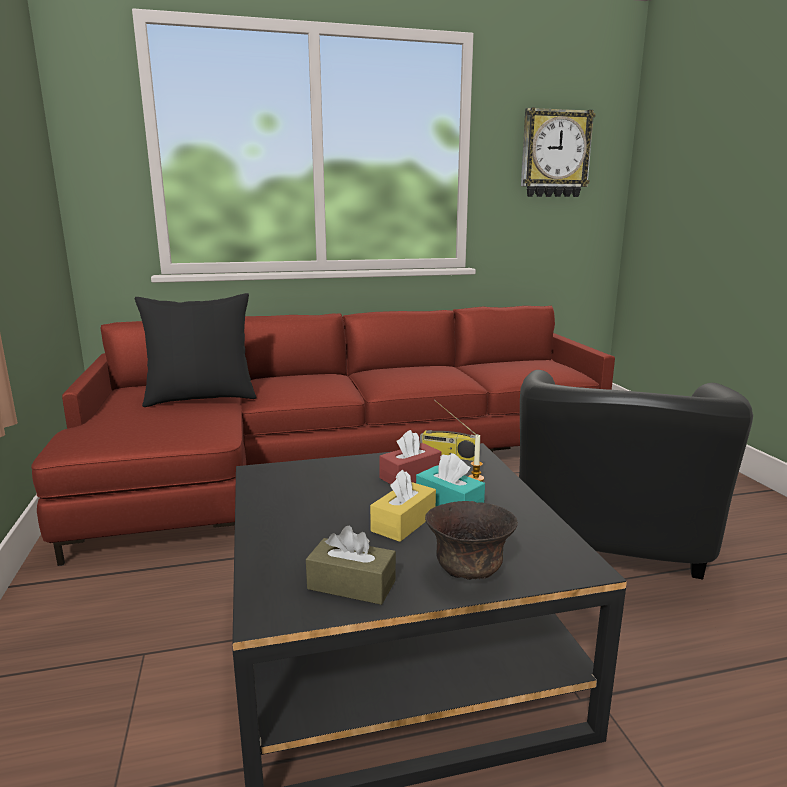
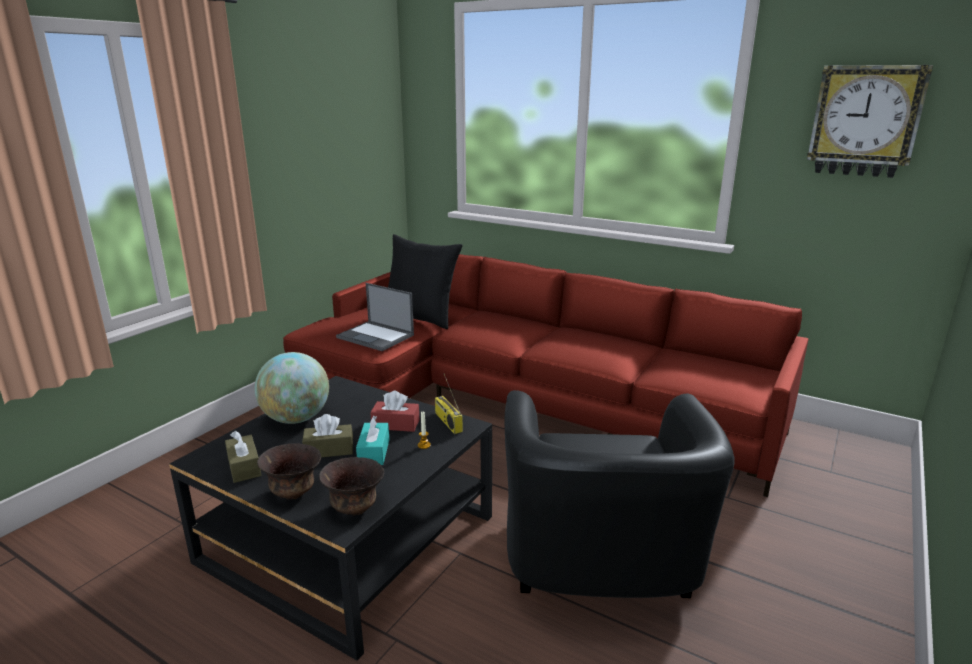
camera: 45 degrees right, 5 degrees up
yellow tissue box [370,469,436,542] -> brown tissue box [302,414,353,457]
black armchair [519,370,753,580] -> black armchair turned 60 degrees counterclockwise [504,390,734,598]
none -> globe [255,352,329,424]
none -> brown bowl [319,457,384,515]
none -> laptop [336,283,414,351]

